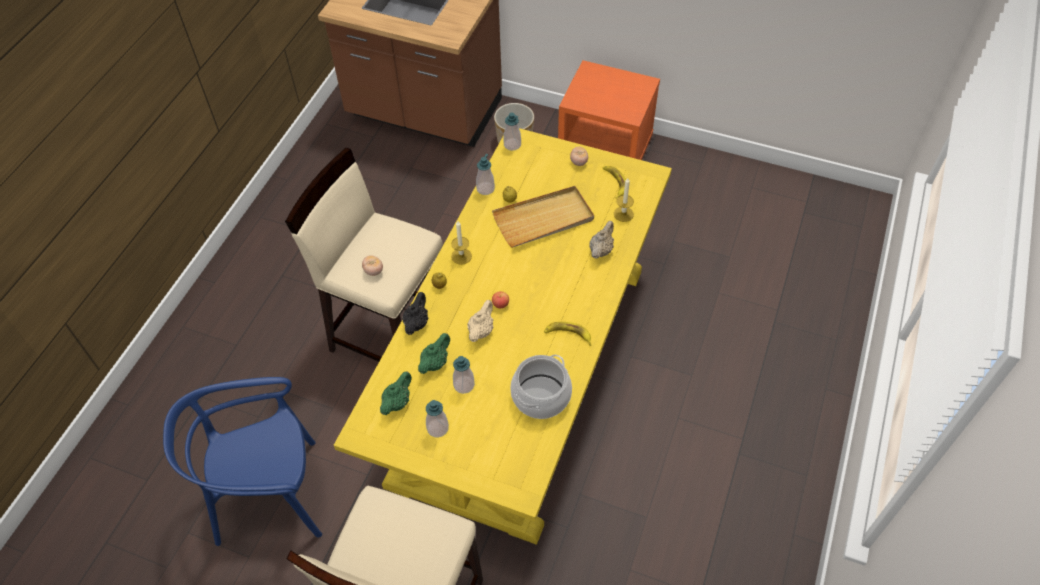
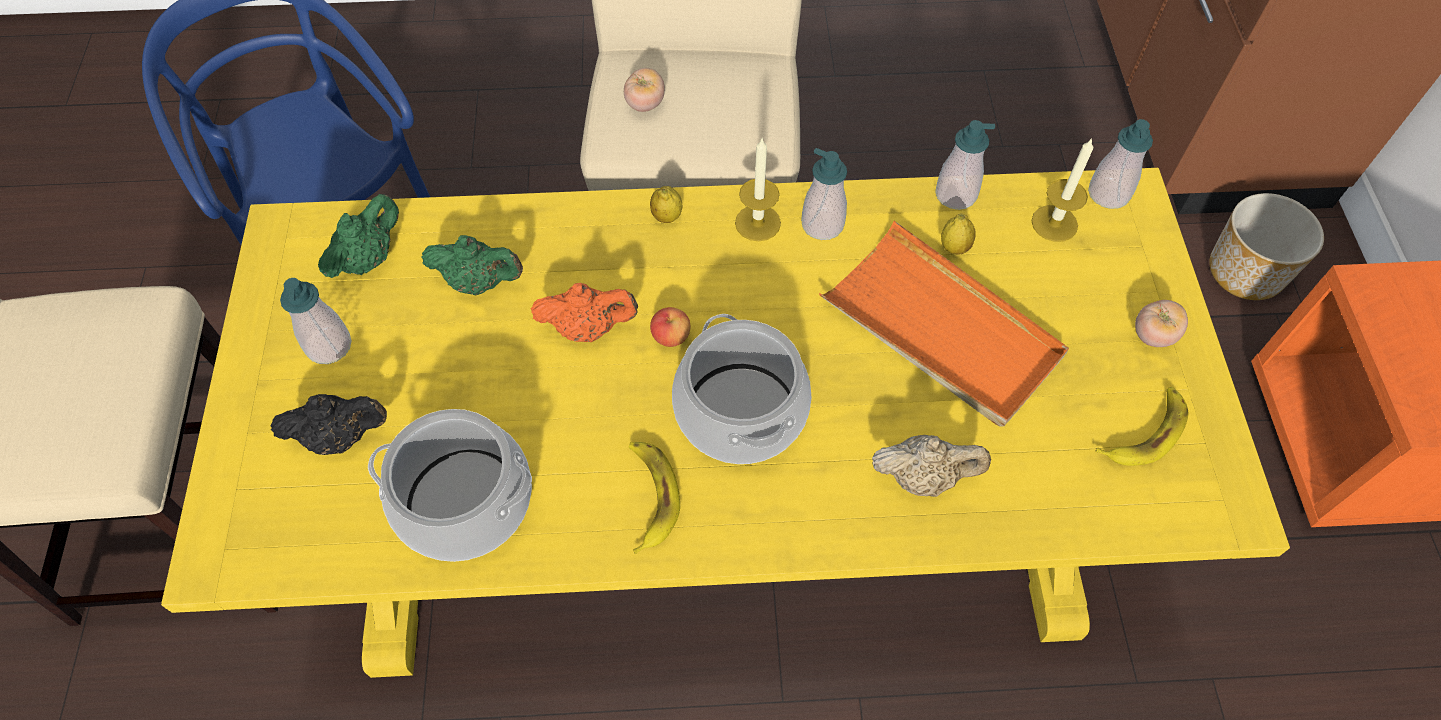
camera: 65 degrees right, 5 degrees up
green teapot [380,371,412,415] -> green teapot turned 60 degrees counterclockwise [318,194,399,278]
black teapot [402,292,429,335] -> black teapot moved to [270,394,387,455]
soap dispenser [453,356,475,394] -> soap dispenser moved to [801,148,847,240]
beige teapot [468,300,493,342] -> orange teapot [531,283,638,342]
beige tray [492,186,594,248] -> orange tray [819,221,1069,427]
candle [614,178,634,222] -> candle moved to [1032,138,1093,242]
none -> cooking pot [672,314,812,464]

